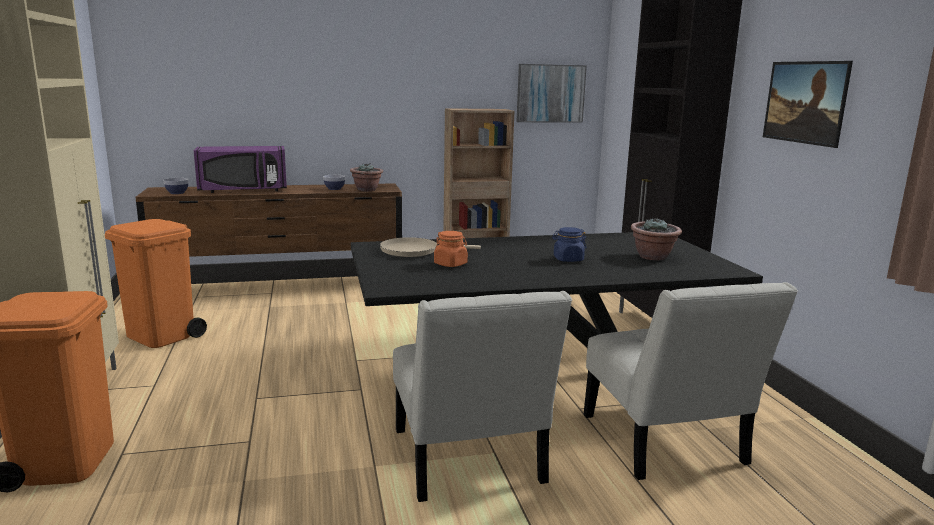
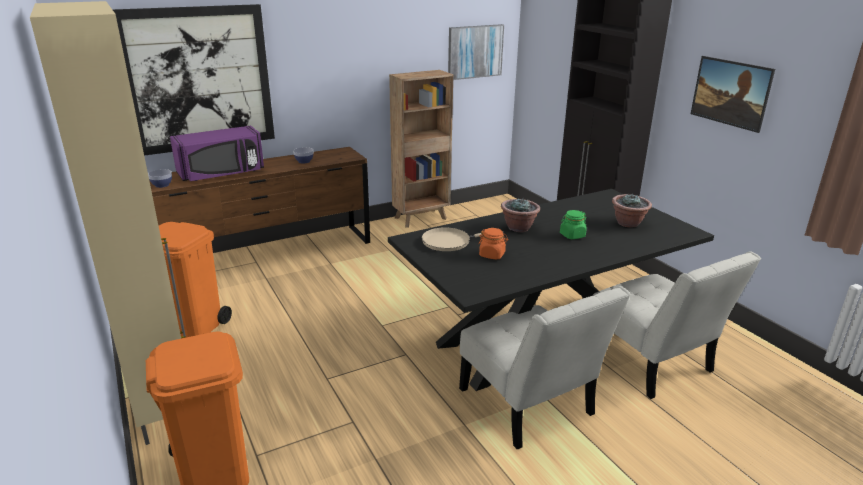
camera: 15 degrees left, 10 degrees up
potted plant [350,164,383,191] -> potted plant moved to [501,198,540,232]
blue jar [552,227,586,262] -> green jar [560,210,587,239]
none -> picture [112,4,275,156]

